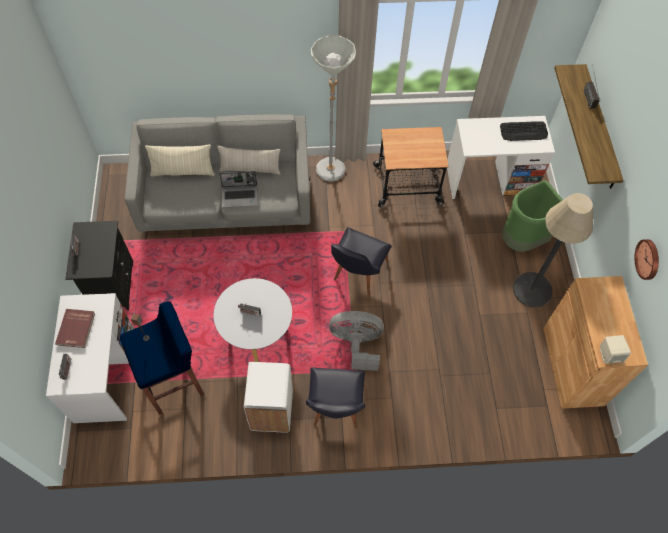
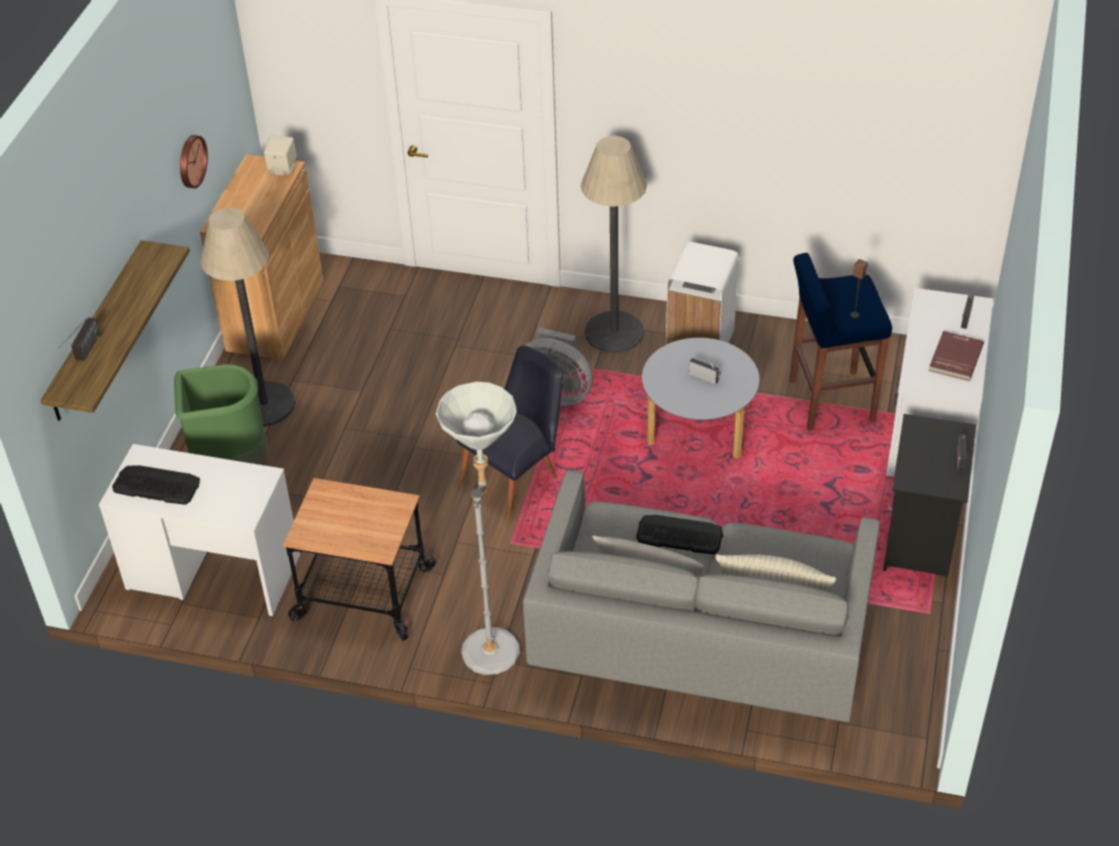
camera: 160 degrees left, 15 degrees down
laptop [219,171,258,208] -> keyboard [636,515,723,554]
black chair [306,368,365,429] -> floor lamp [581,136,647,353]

